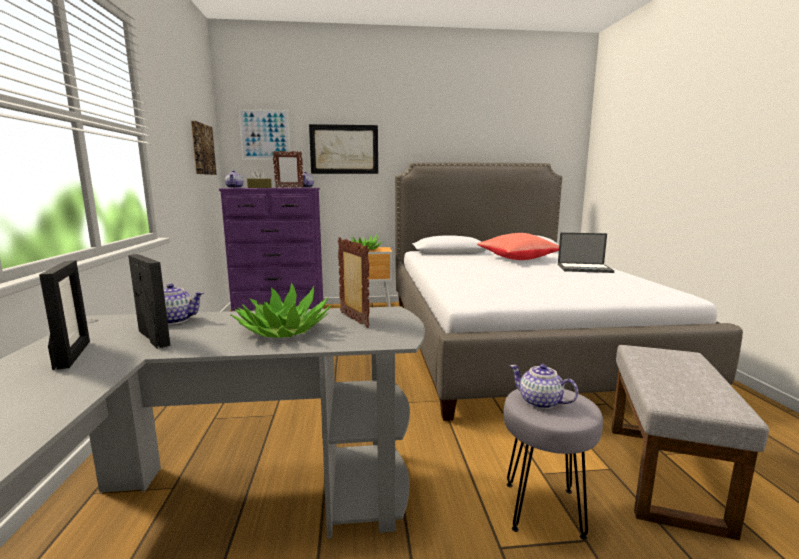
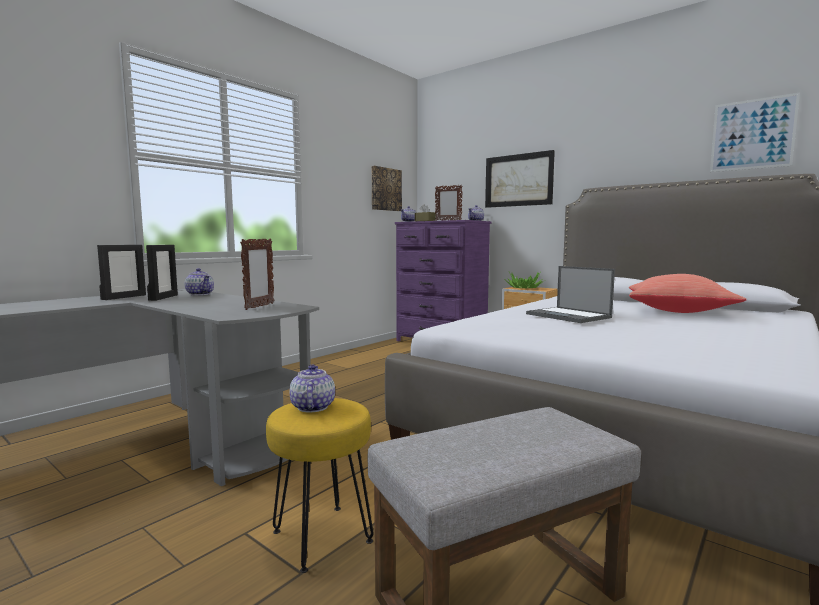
camera: 45 degrees right, 5 degrees down
potted plant [231,283,331,338] -> none
picture [238,109,291,160] -> picture moved to [710,93,800,172]
grey stool [504,389,603,540] -> yellow stool [266,398,373,573]
laptop [558,233,614,273] -> laptop moved to [526,266,615,323]

